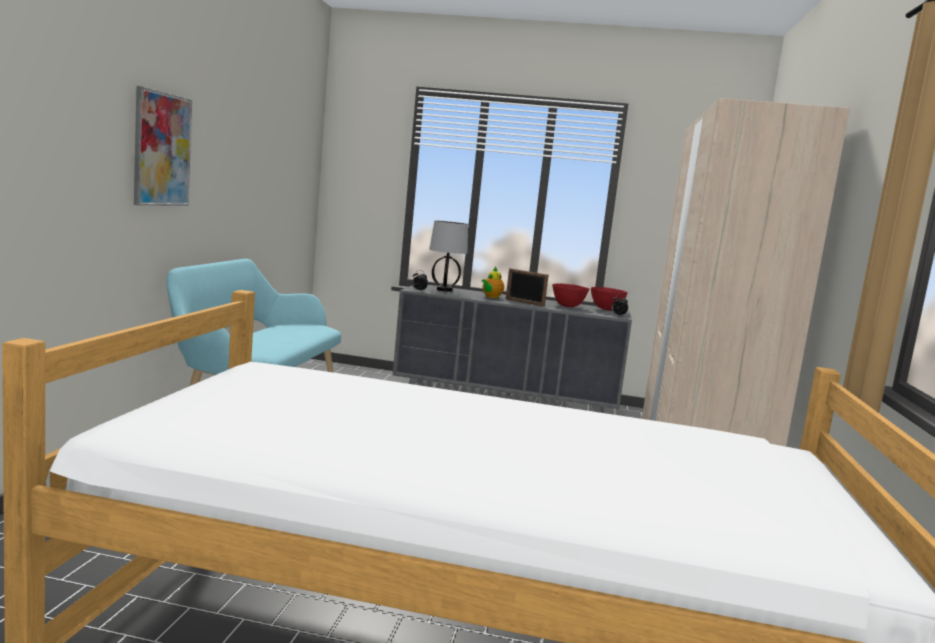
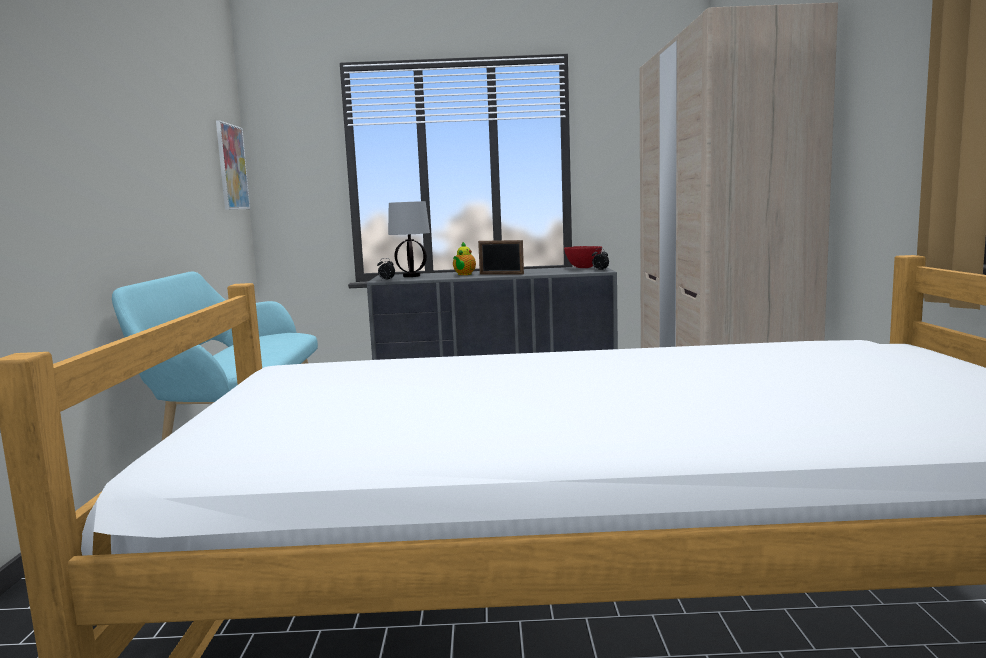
camera: 10 degrees left, 0 degrees up
picture [134,86,192,206] -> picture moved to [216,120,250,210]
red bowl [552,283,590,307] -> none

